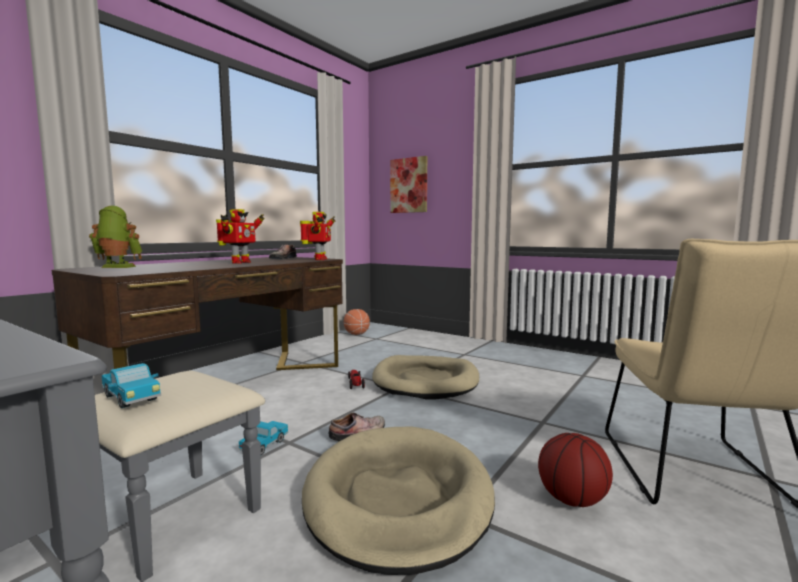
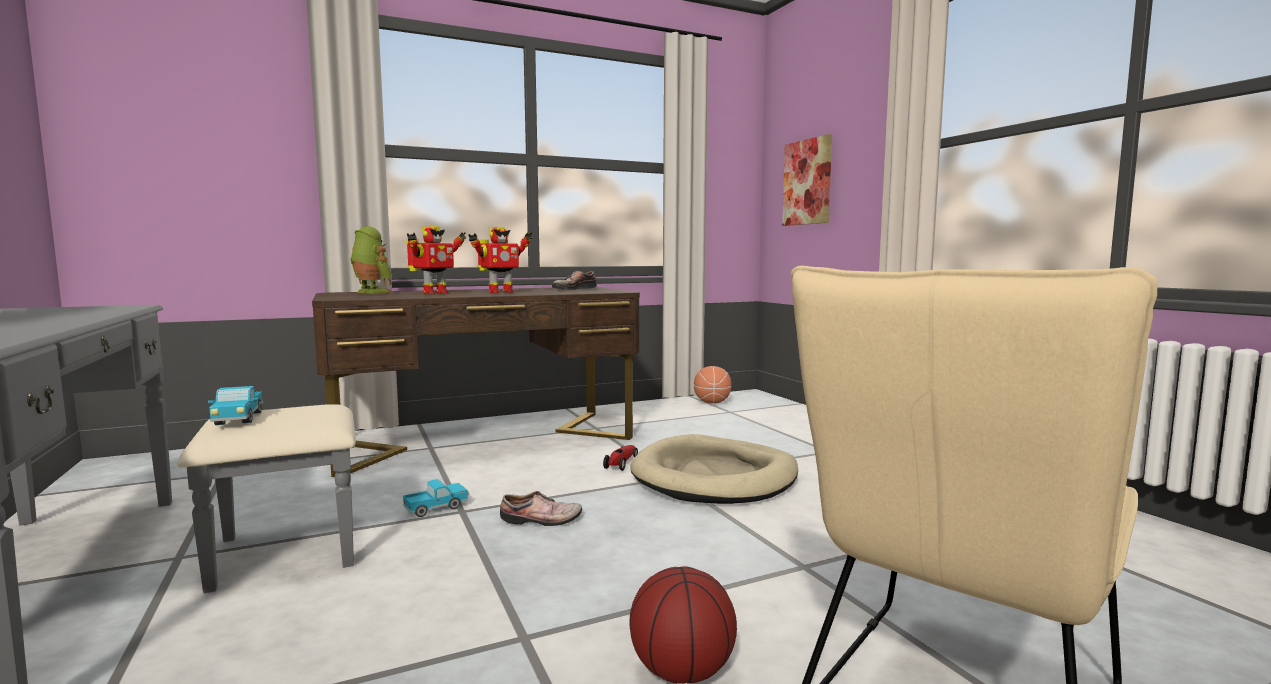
camera: 30 degrees right, 0 degrees up
toy robot [300,212,336,260] -> toy robot moved to [406,226,467,294]
beige dog bed [302,426,495,575] -> none

